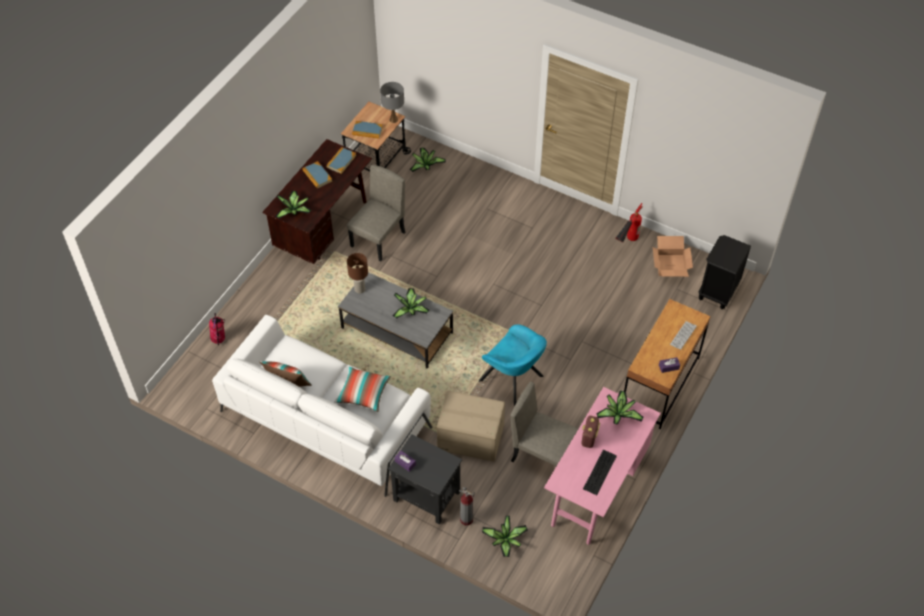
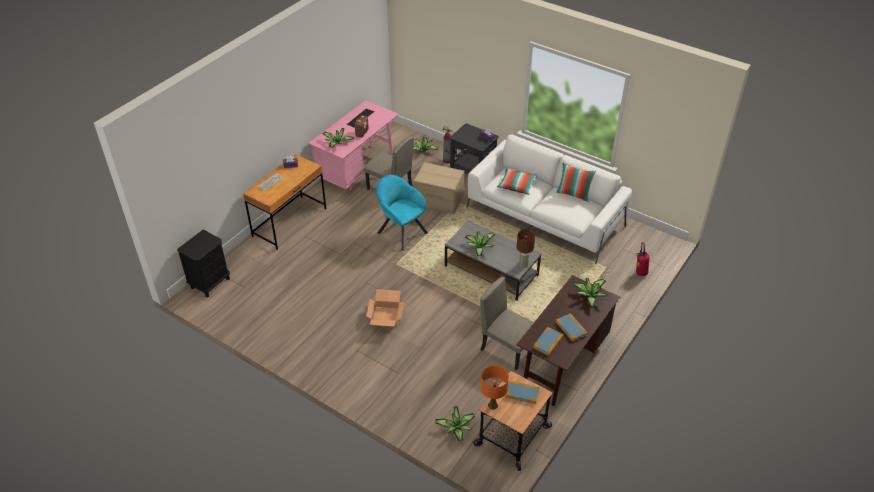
camera: 175 degrees left, 10 degrees down
beige chair [347,165,405,261] -> beige chair turned 90 degrees clockwise [480,277,534,370]
grey table lamp [380,82,404,123] -> orange table lamp [481,366,509,410]
fire extinguisher [616,203,642,243] -> none
cardboard box [653,236,693,277] -> cardboard box moved to [366,289,404,327]

